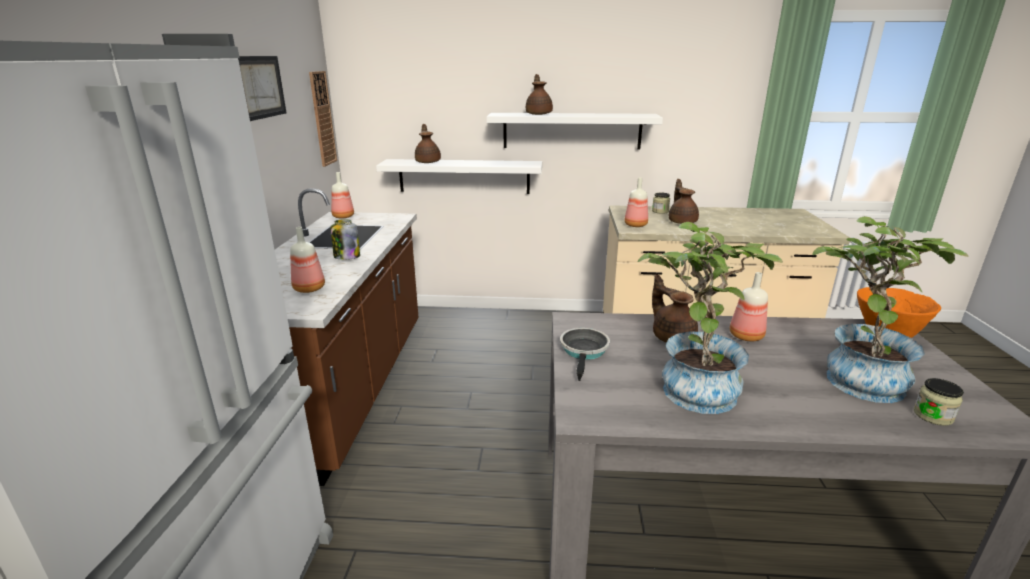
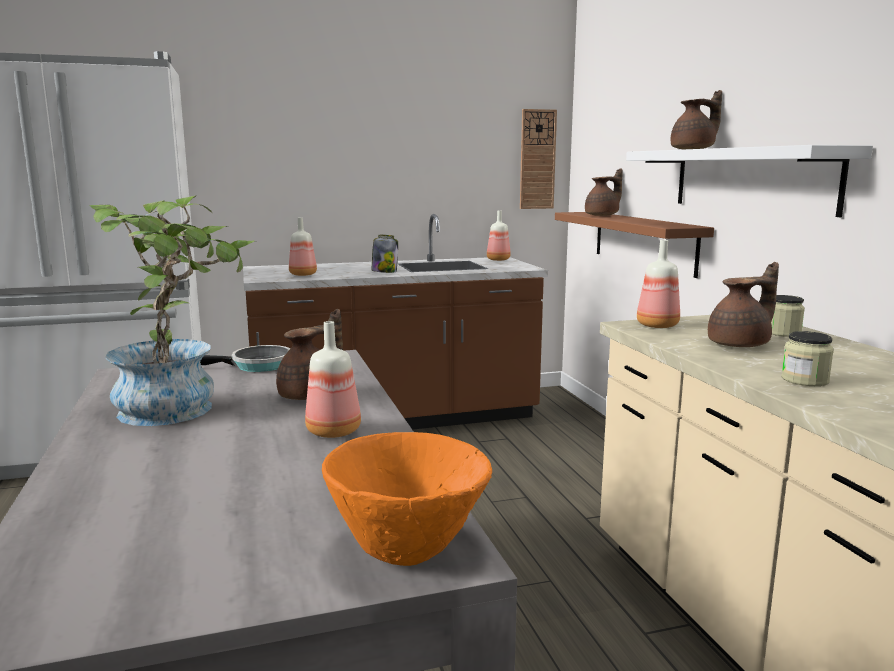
camera: 70 degrees right, 10 degrees down
picture [238,56,287,121] -> none
white shelf [376,159,542,194] -> brown shelf [555,212,714,278]
potted plant [812,216,968,403] -> none
jar [914,378,964,426] -> jar moved to [781,331,834,386]

